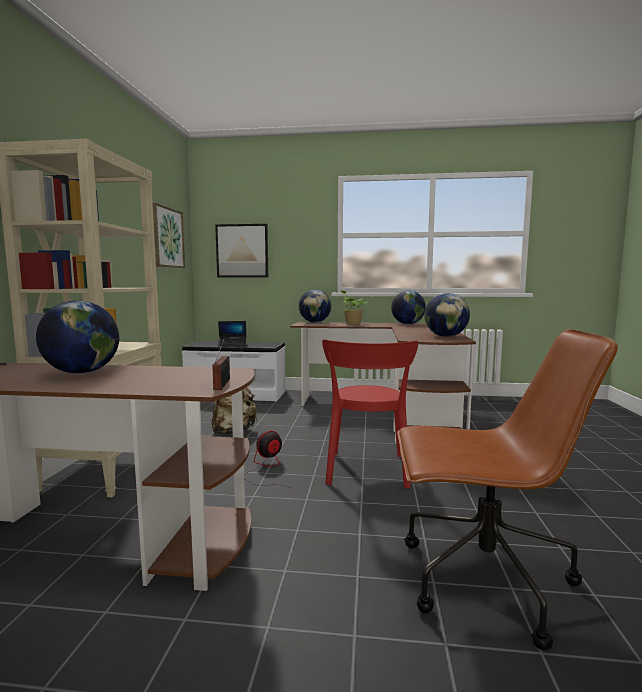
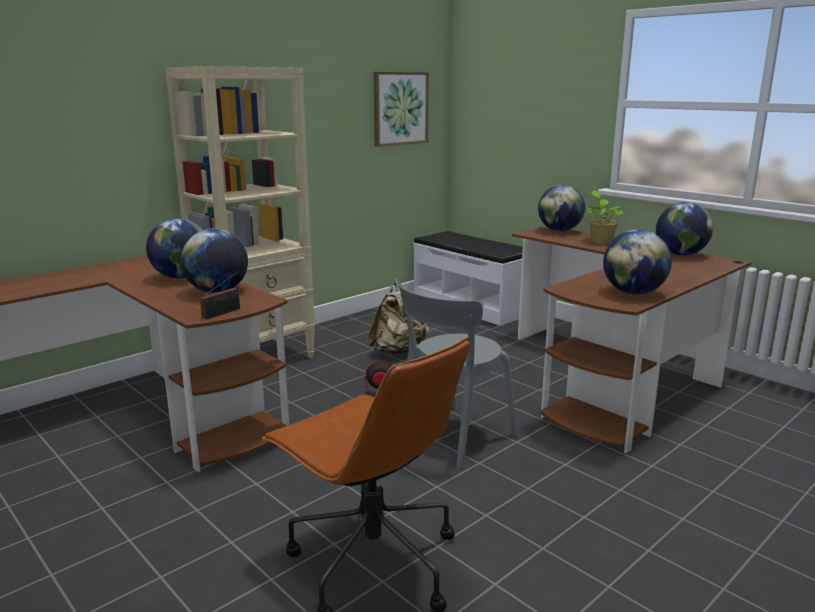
camera: 40 degrees right, 10 degrees up
picture [215,224,268,278] -> none
laptop [218,321,246,346] -> none
red chair [322,339,419,489] -> grey chair [395,278,517,469]
none -> globe [181,228,248,293]

